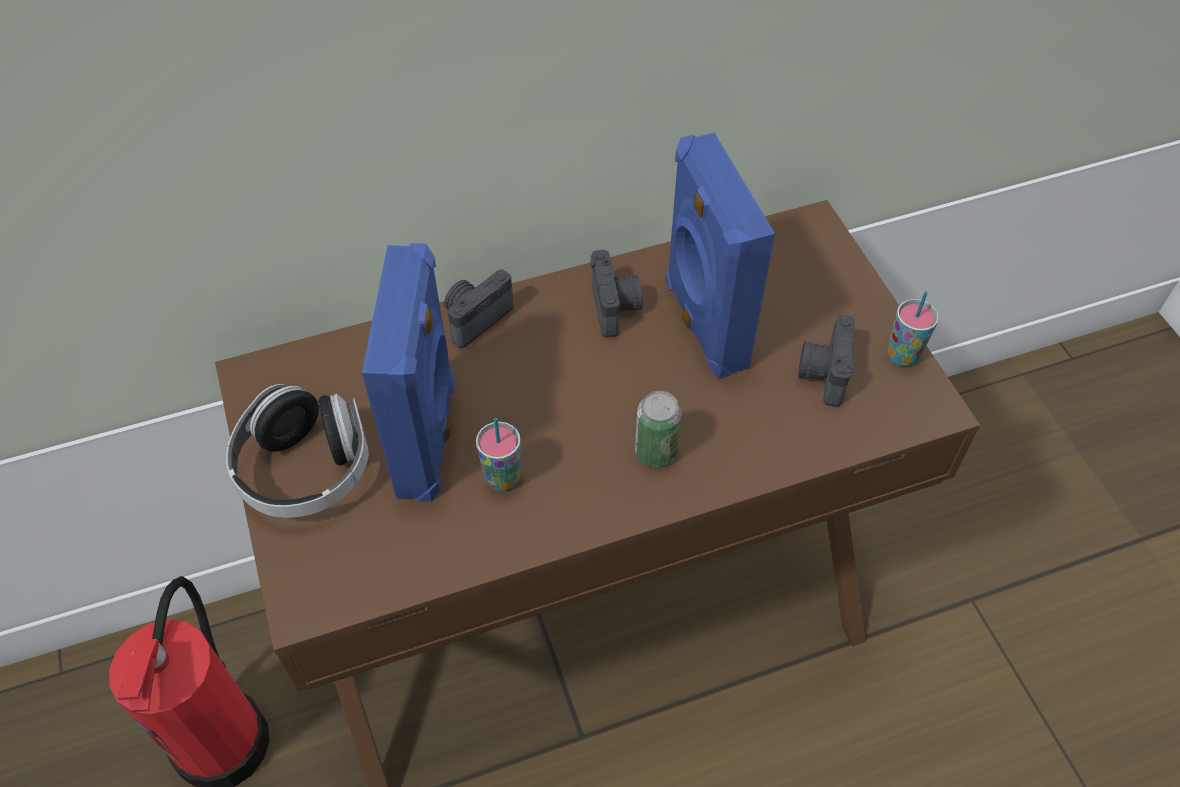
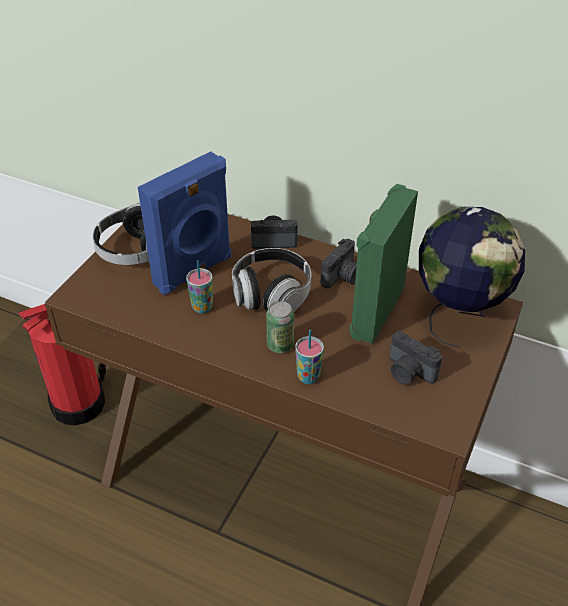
camera: 45 degrees right, 10 degrees down
blue speaker [665,132,775,379] -> green speaker [350,184,418,344]
camera [798,315,855,407] -> camera turned 105 degrees counterclockwise [389,331,442,385]
cup [888,291,939,366] -> cup moved to [295,330,324,384]
none -> headphones [232,248,311,312]
none -> globe [419,207,525,348]

